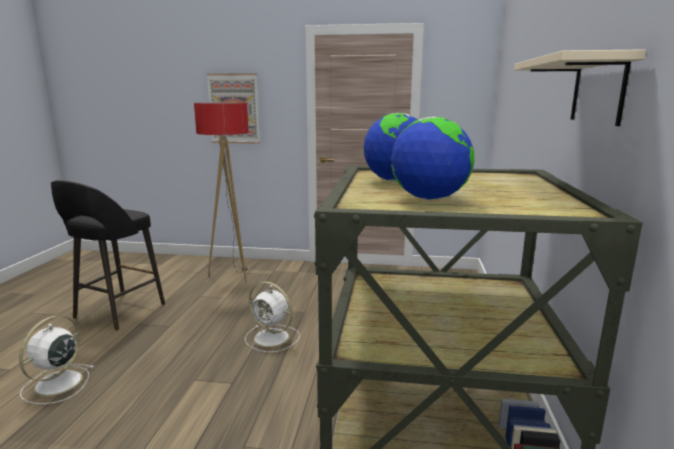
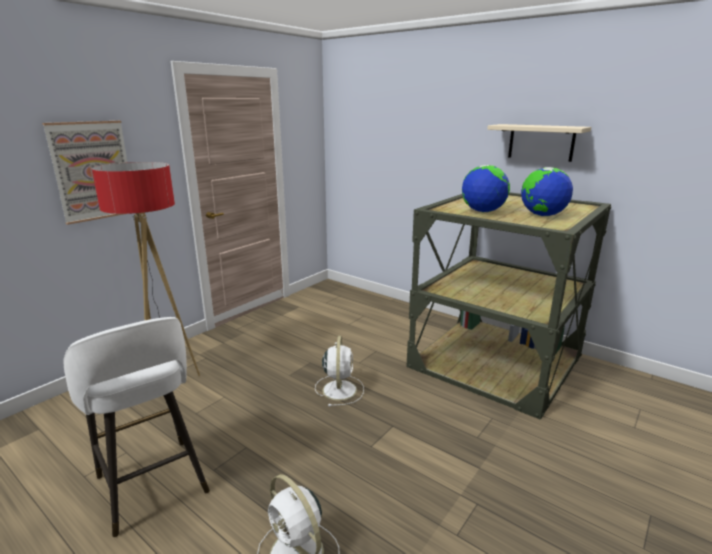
camera: 60 degrees left, 5 degrees up
black stool [51,180,165,330] -> white stool [64,317,210,537]
white fan [245,282,300,352] -> white fan turned 60 degrees counterclockwise [315,336,364,406]

